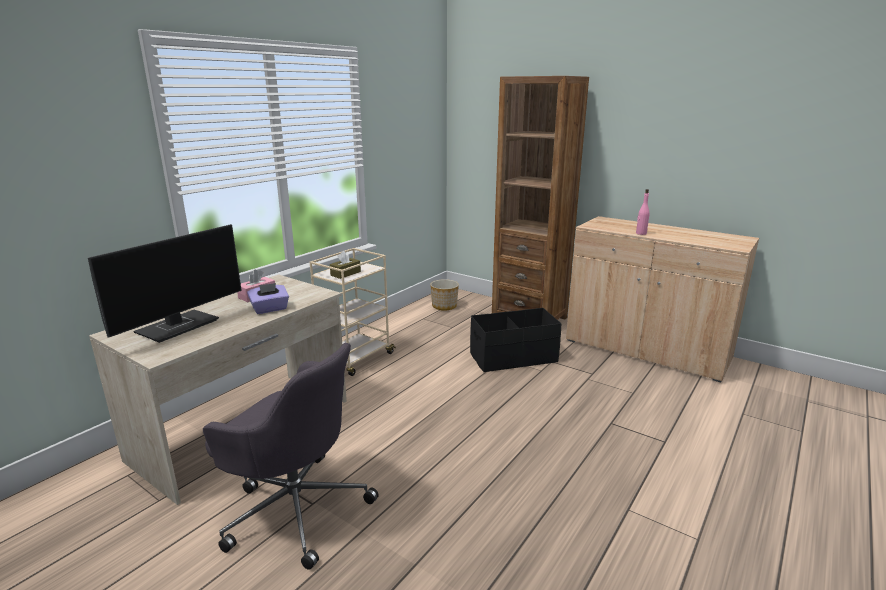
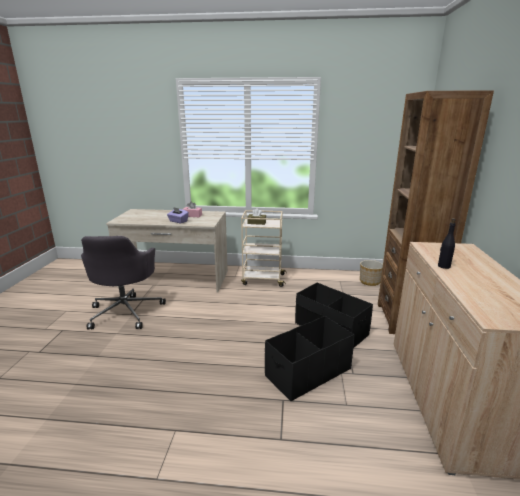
camera: 60 degrees right, 0 degrees up
monitor [88,224,242,343] -> none
pink bottle [636,189,650,235] -> black bottle [438,218,456,269]
none -> black storage box [265,316,354,402]

